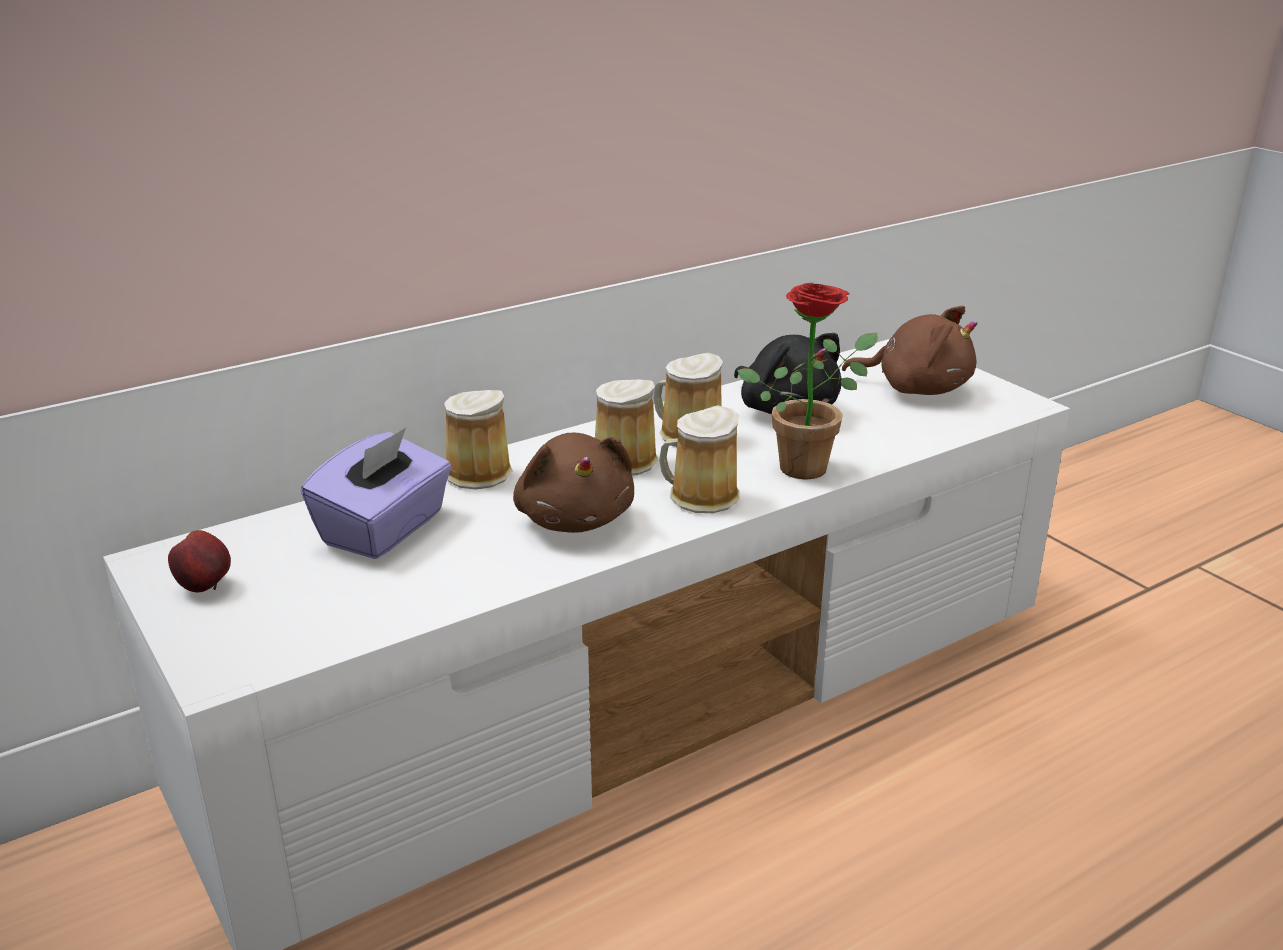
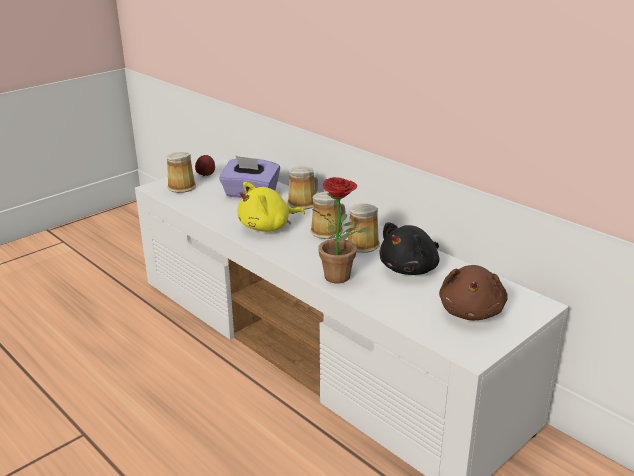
camera: 80 degrees right, 0 degrees up
brown plush toy [513,433,634,533] -> yellow plush toy [237,182,305,232]
mug [659,405,739,513] -> mug moved to [166,152,196,193]

